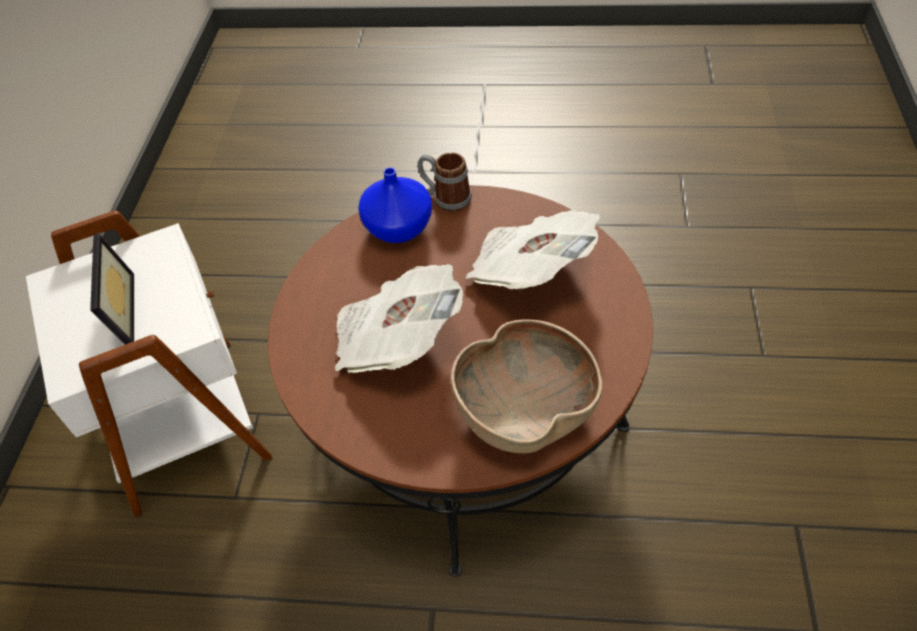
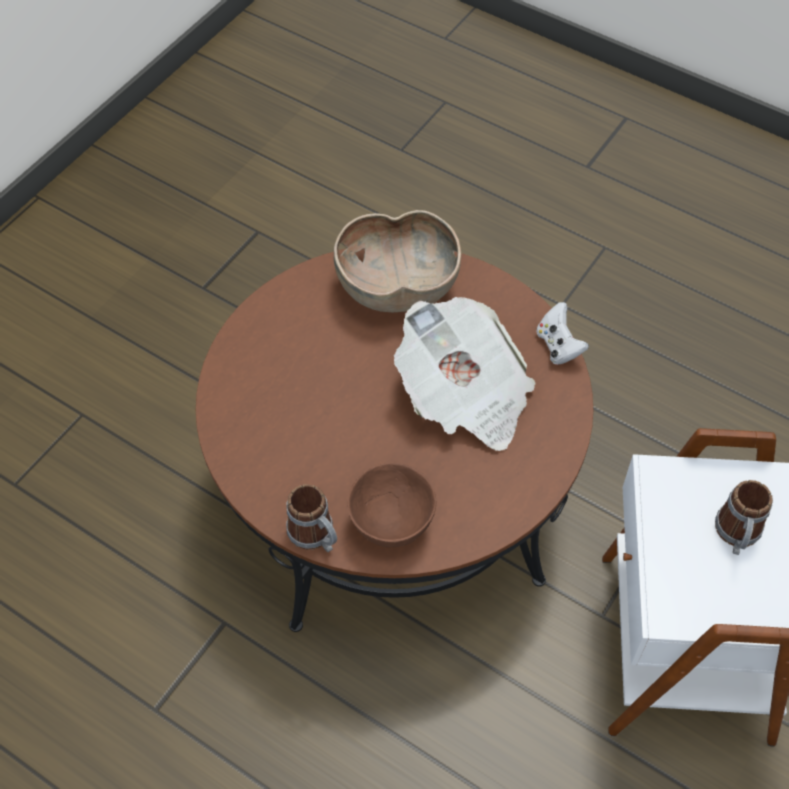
camera: 155 degrees left, 5 degrees up
picture frame [90,233,134,345] -> mug [715,480,773,555]
blue vase [358,167,432,243] -> brown bowl [347,463,437,547]
newspaper [466,210,600,289] -> none
none -> white game controller [537,302,589,365]

